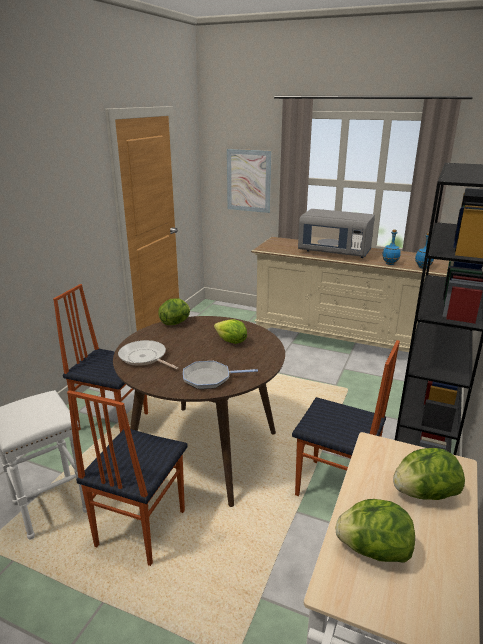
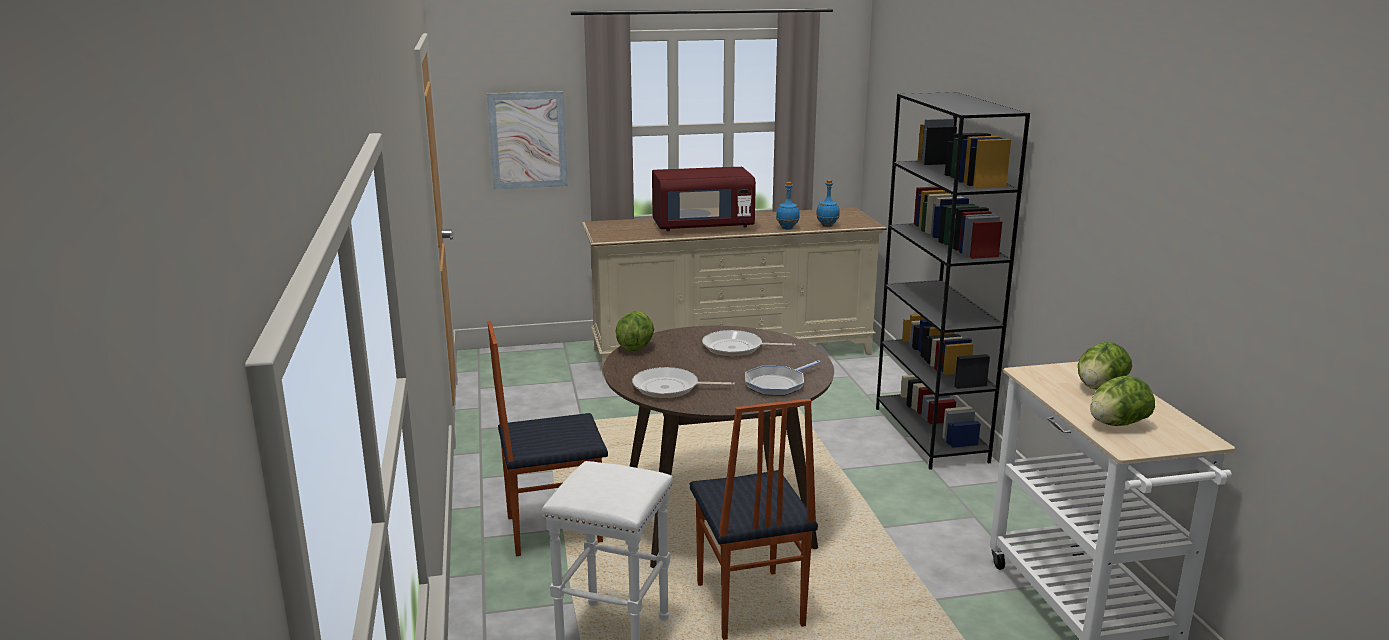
camera: 35 degrees left, 5 degrees down
lettuce [214,319,247,344] -> frying pan [702,330,796,357]
chair [292,340,400,496] -> none
grey microwave [298,209,375,258] -> red microwave [652,167,756,231]

